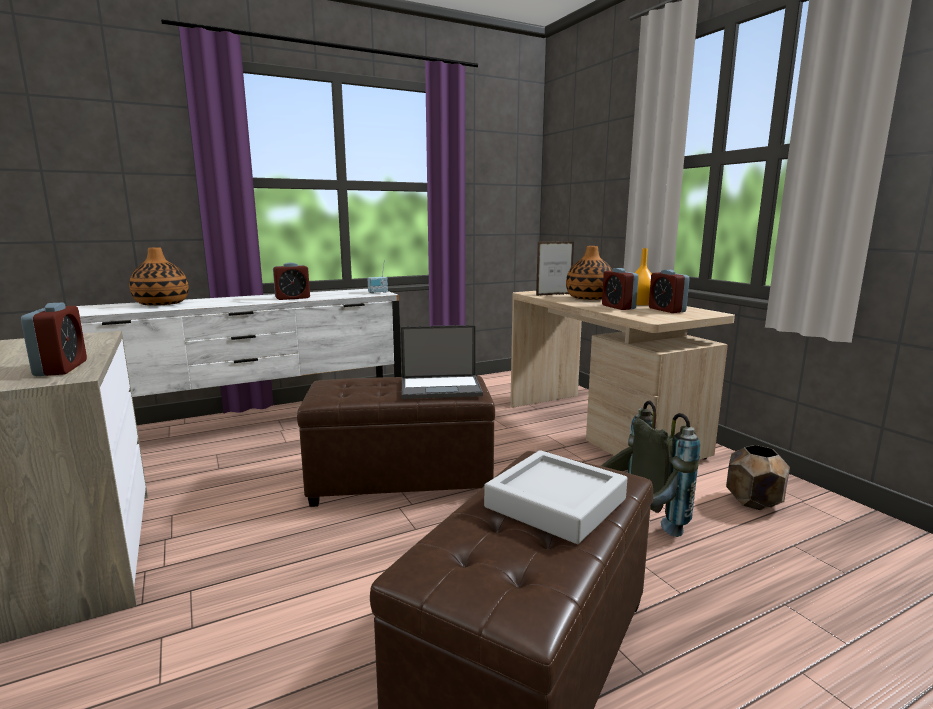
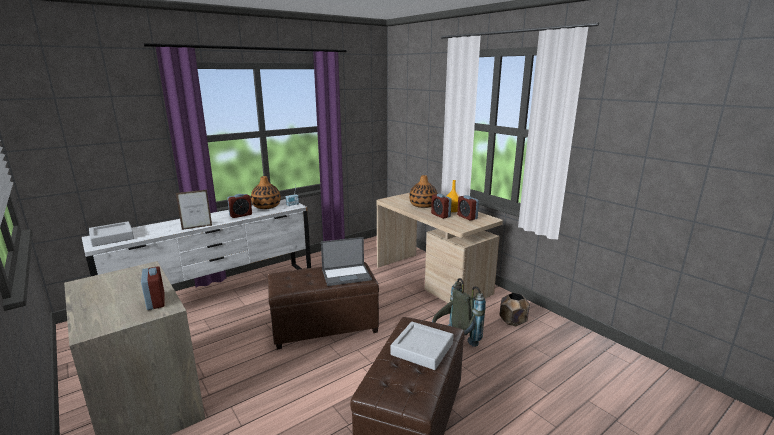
camera: 10 degrees left, 5 degrees up
vase [129,248,189,306] -> vase moved to [251,176,281,209]
picture frame [536,241,574,296] -> picture frame moved to [176,190,212,230]
none -> grey tray [89,221,134,247]

